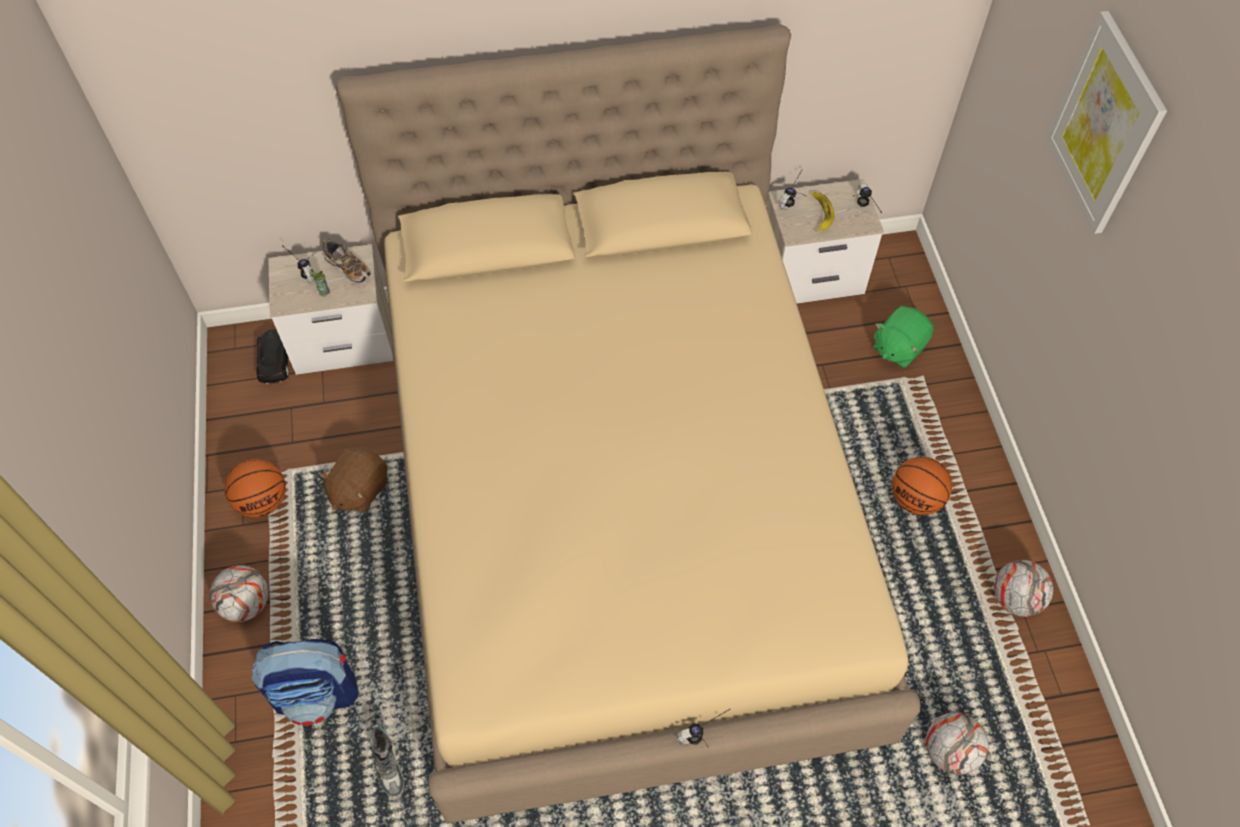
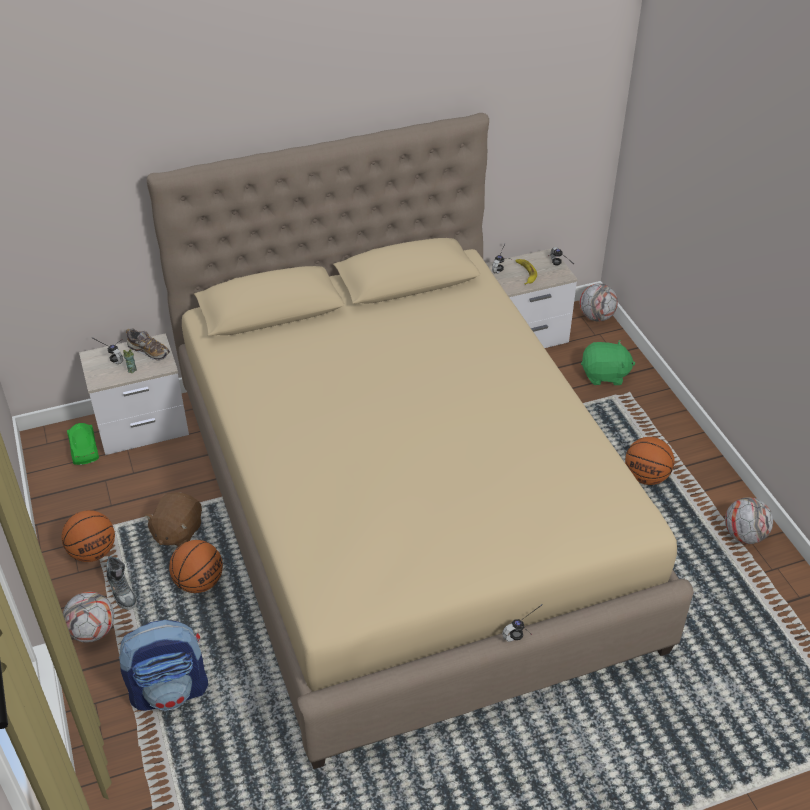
camera: 10 degrees left, 15 degrees down
black toy car [256,330,289,384] -> green toy car [67,423,99,465]
shoe [370,724,404,798] -> shoe moved to [106,556,137,610]
green plush toy [874,306,934,368] -> green plush toy turned 120 degrees counterclockwise [581,340,636,385]
football [926,712,989,775] -> football moved to [579,284,618,322]
picture [1046,11,1167,234] -> none
none -> basketball [169,540,223,593]

